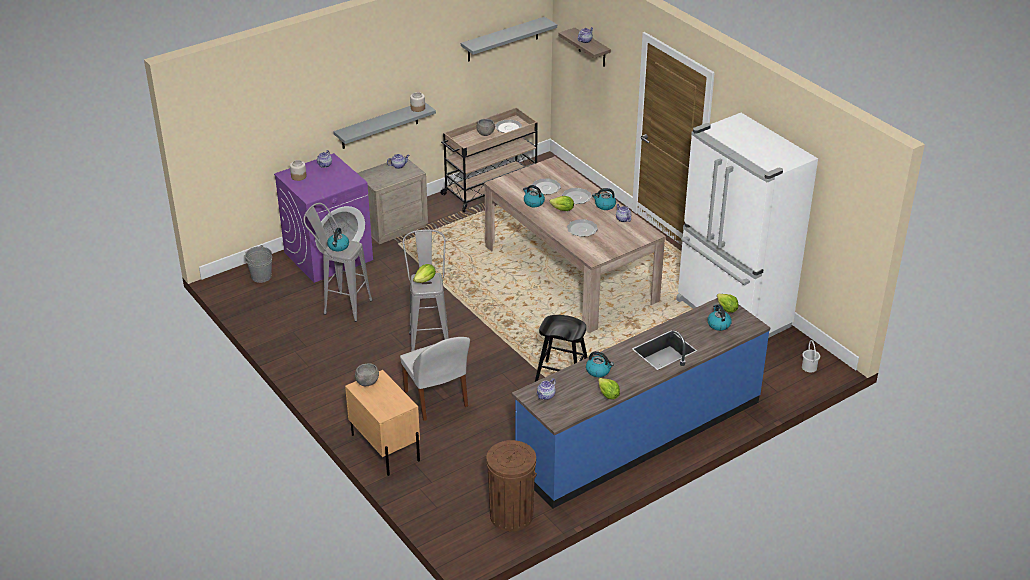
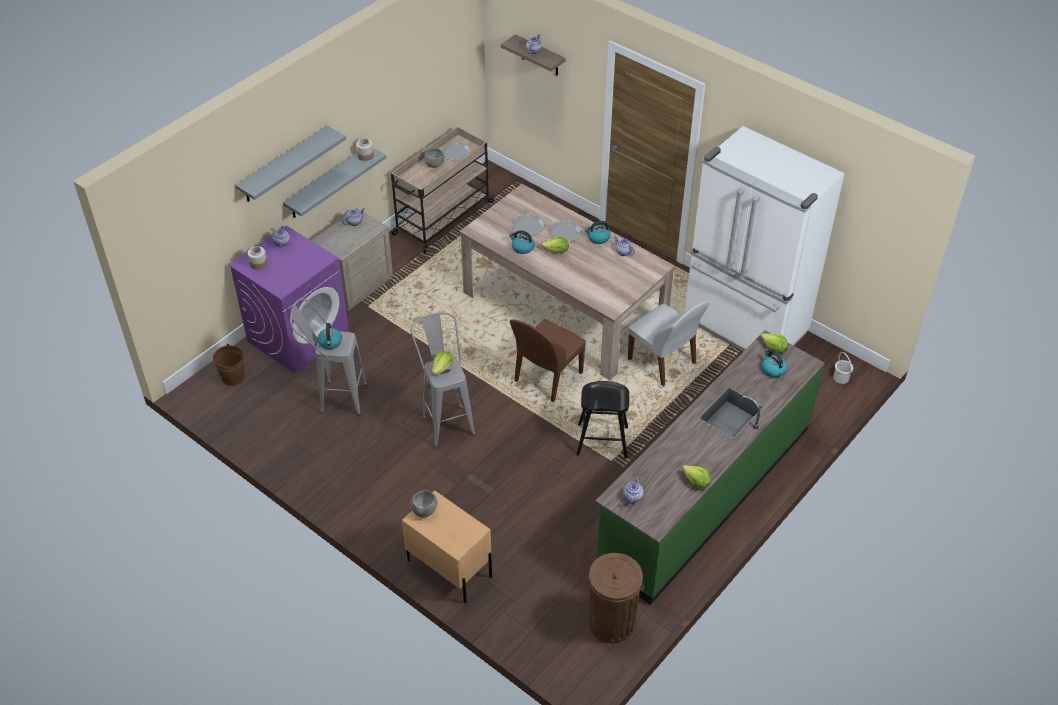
camera: 15 degrees left, 10 degrees up
grey bucket [245,245,272,283] -> brown bucket [213,344,245,386]
white chair [400,337,470,421] -> white chair moved to [628,301,710,386]
grey shelf [461,17,557,61] -> grey shelf moved to [235,126,346,202]
blue counter [512,298,770,508] -> green counter [595,330,825,605]
plate [567,219,598,237] -> none
kettle [586,351,614,377] -> none
none -> brown chair [510,319,586,402]

